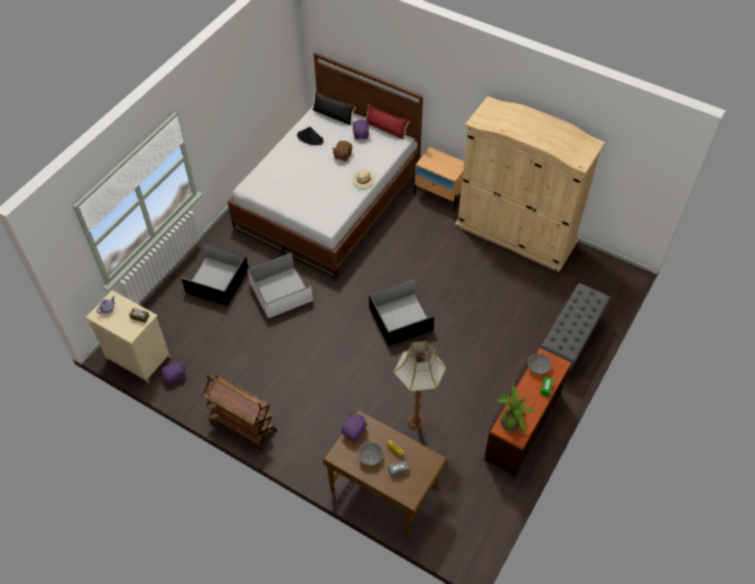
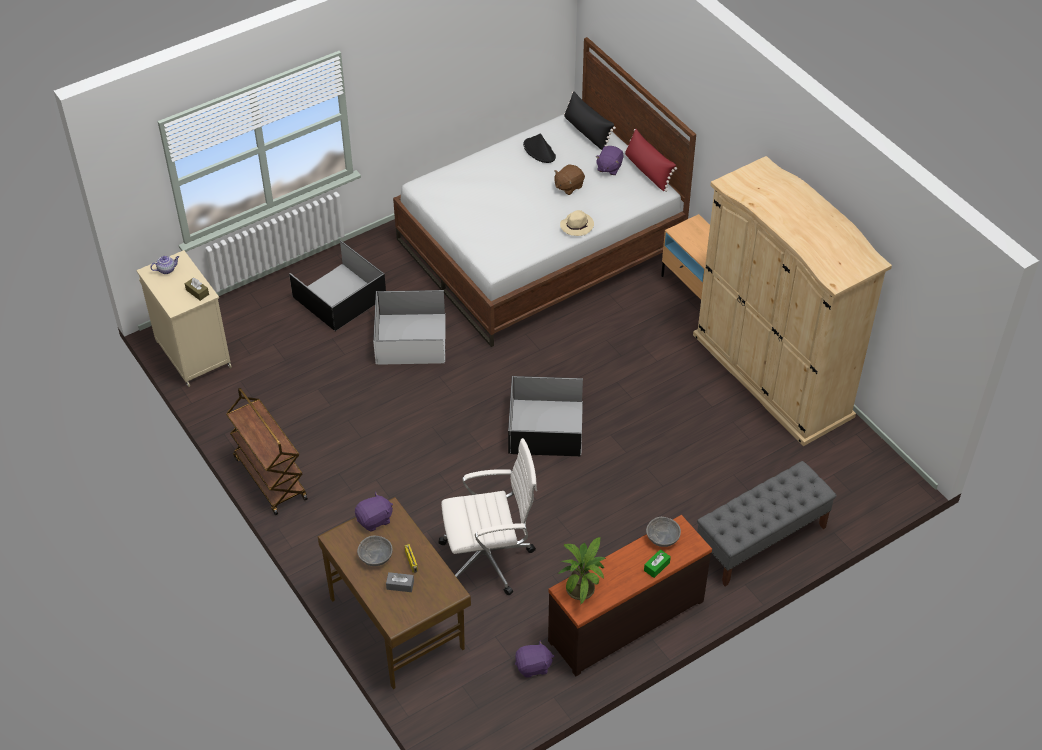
camera: 25 degrees right, 5 degrees down
purple plush toy [161,359,185,385] -> purple plush toy moved to [515,640,554,678]
floor lamp [393,341,447,430] -> white office chair [438,438,537,596]

